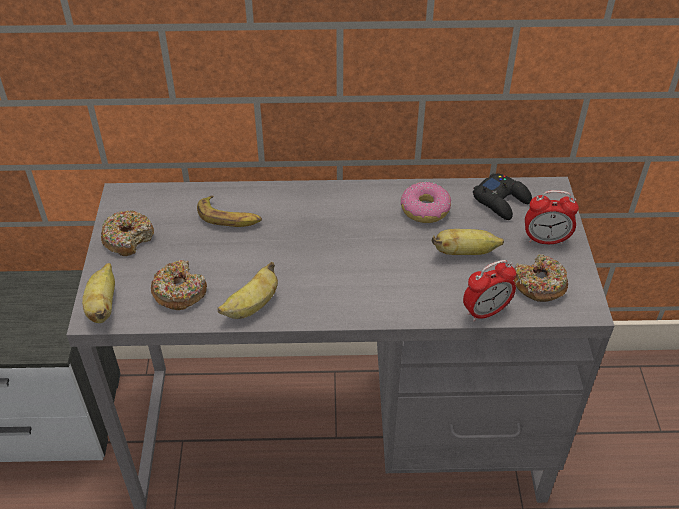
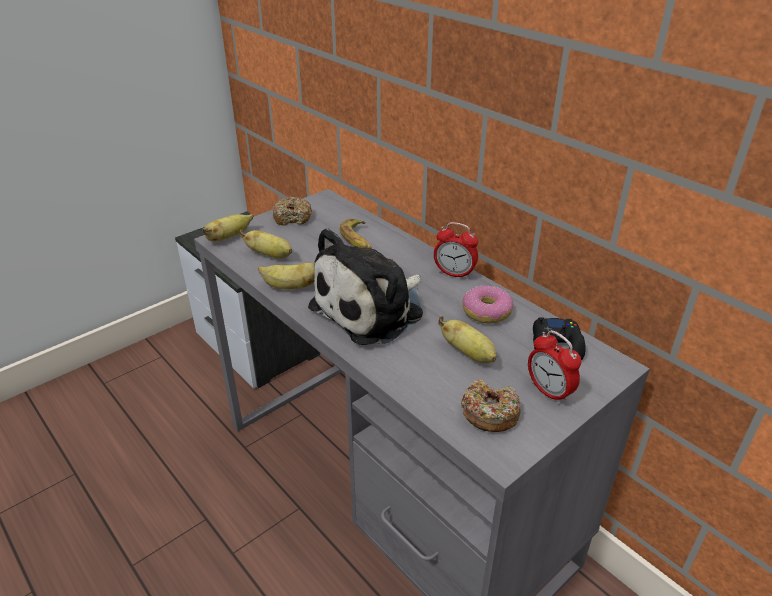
camera: 50 degrees right, 10 degrees down
donut [151,260,207,310] -> banana [240,229,292,259]
alarm clock [463,260,516,322] -> alarm clock moved to [434,222,478,279]
none -> plush toy [308,228,423,345]

